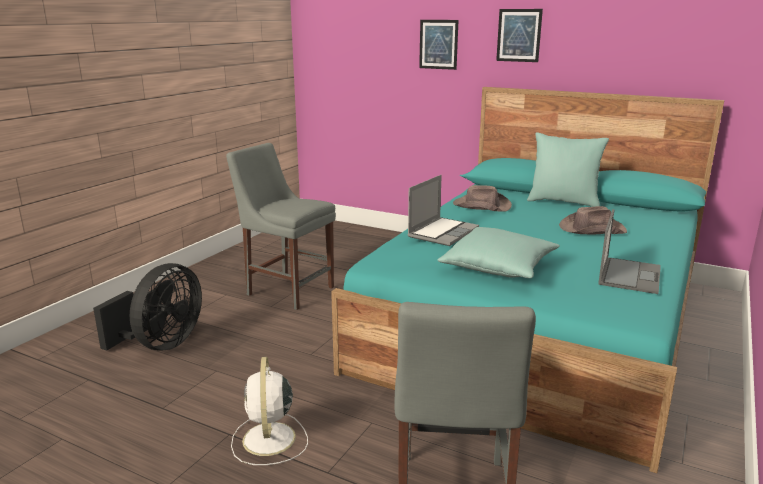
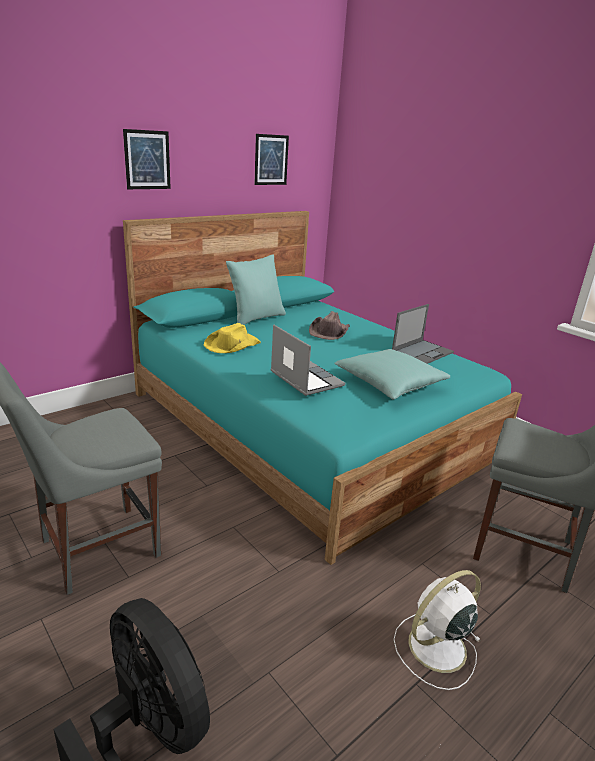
camera: 70 degrees left, 5 degrees up
white fan [231,357,308,465] -> white fan turned 135 degrees clockwise [394,570,481,690]
picture [419,20,458,70] -> picture moved to [254,134,289,185]
brown hat [453,185,512,211] -> yellow hat [204,323,261,353]
laptop [598,209,661,294] -> laptop turned 90 degrees clockwise [392,304,454,364]

